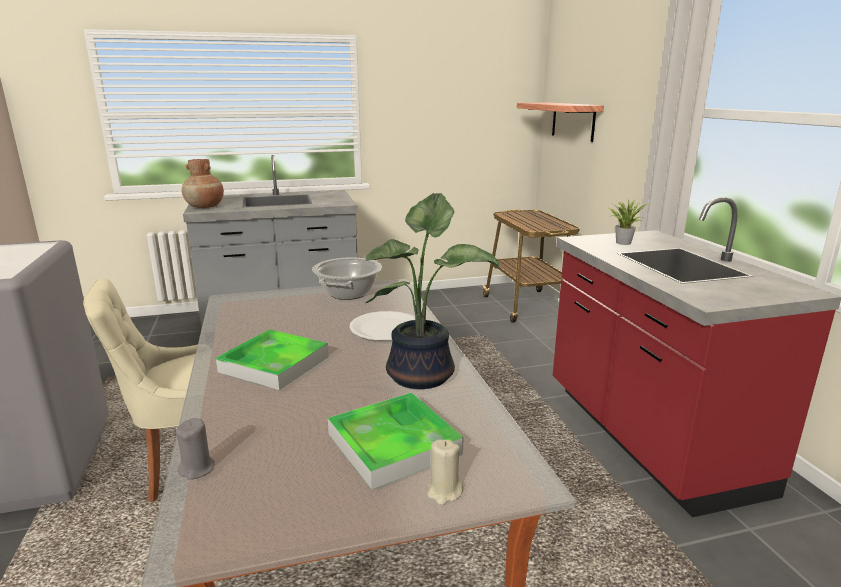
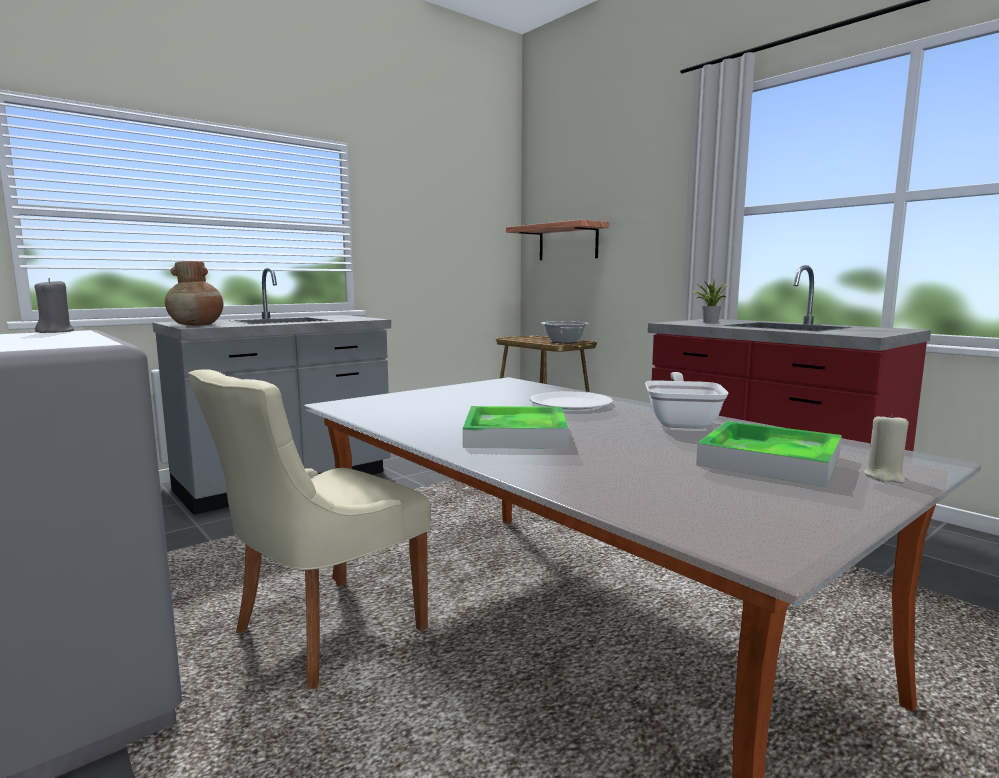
camera: 25 degrees left, 10 degrees down
grey candle [176,418,215,480] -> grey candle moved to [34,278,74,333]
cooking pot [312,257,382,300] -> cooking pot moved to [541,321,589,343]
potted plant [365,193,499,389] -> frying pan [645,372,728,429]

